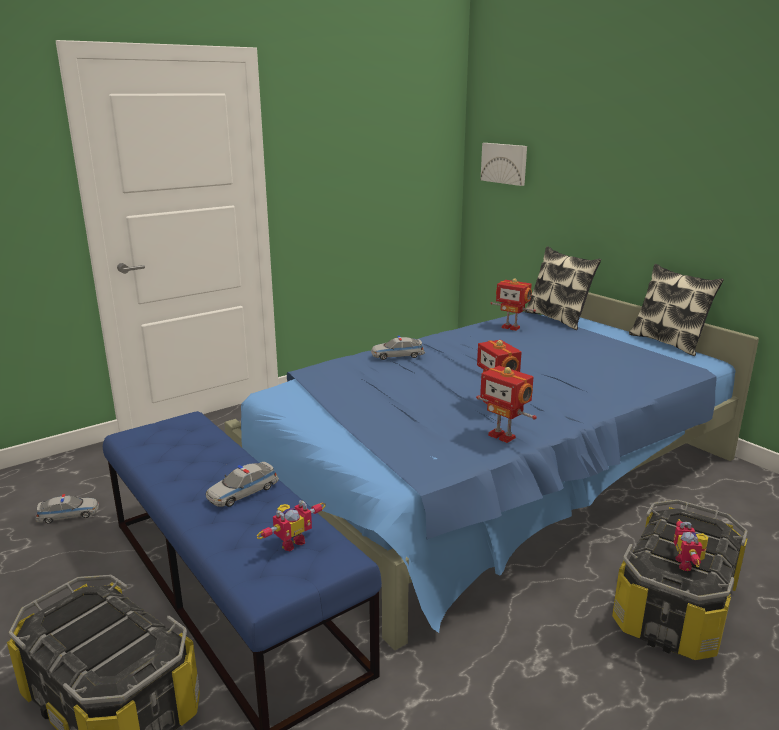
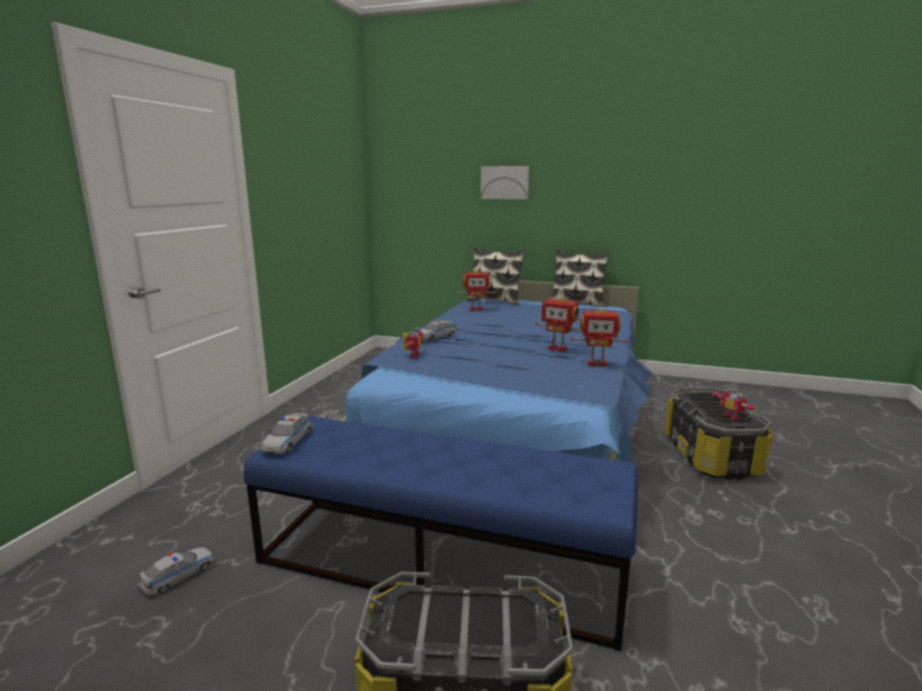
camera: 35 degrees left, 5 degrees down
toy car [206,462,279,507] -> toy car moved to [260,413,312,454]
toy robot [257,500,325,551] -> toy robot moved to [403,327,423,358]
picture [481,143,527,186] -> picture moved to [481,166,529,199]

